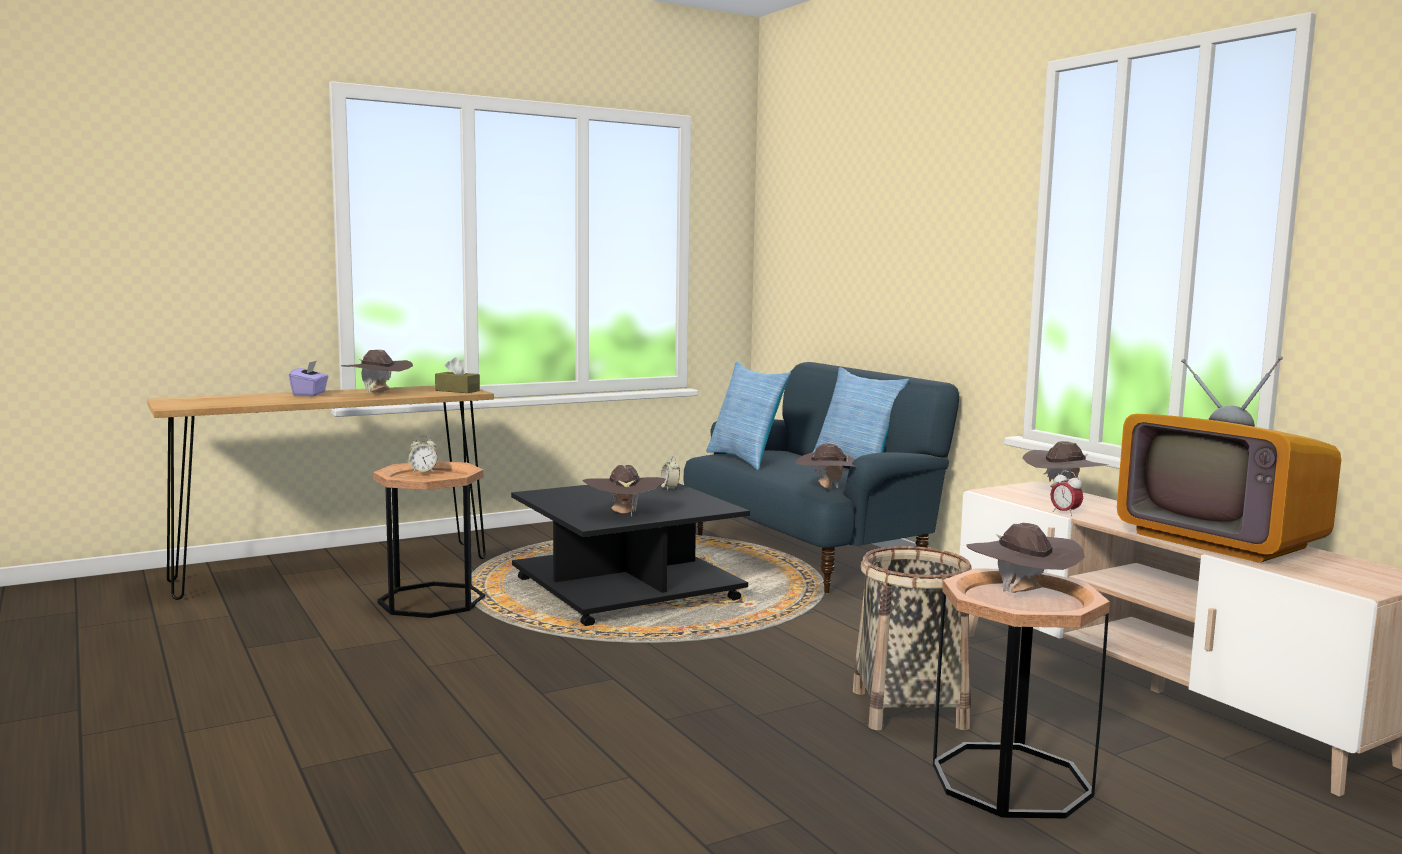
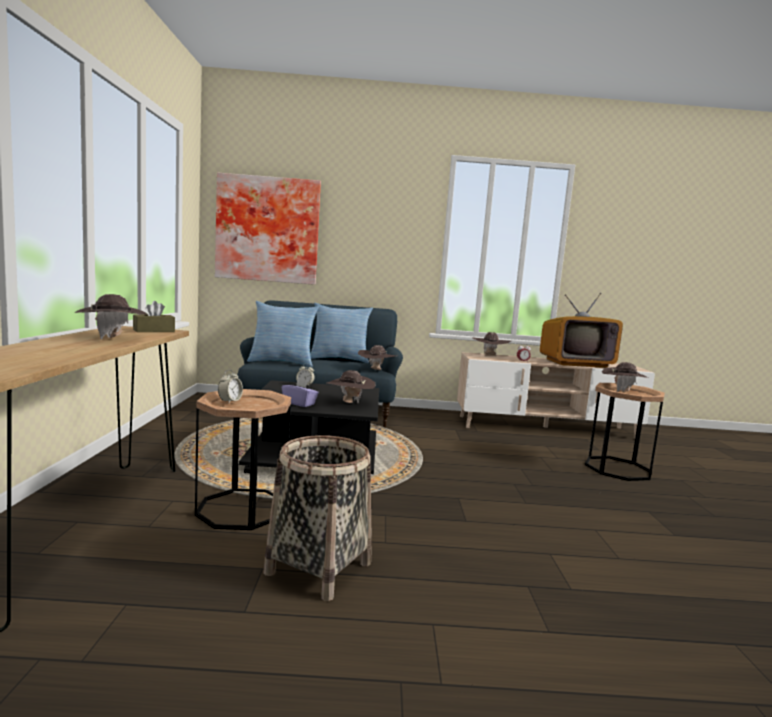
camera: 60 degrees left, 0 degrees up
purple tissue box [289,361,329,396] -> purple tissue box moved to [281,378,319,407]
basket [853,546,972,730] -> basket moved to [263,435,372,601]
none -> picture [215,172,321,285]

